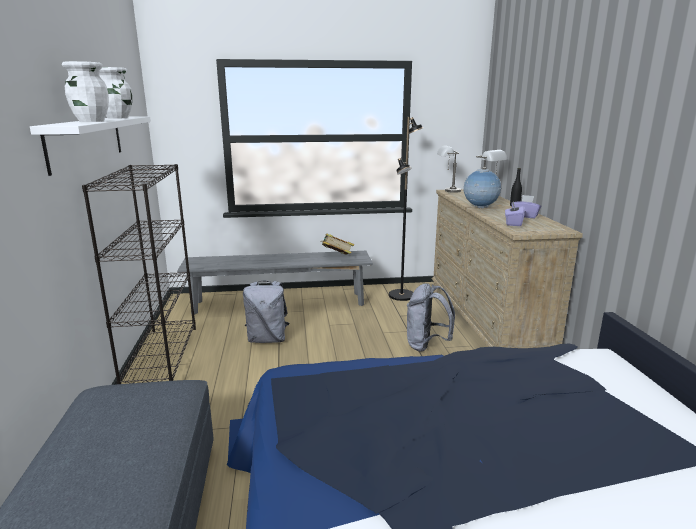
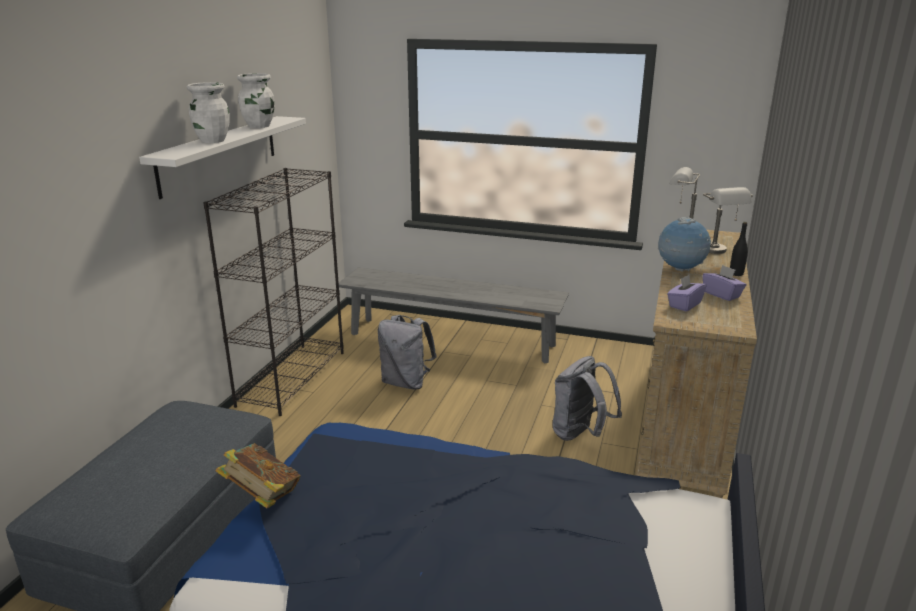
camera: 25 degrees right, 5 degrees up
book [320,233,354,255] -> book moved to [215,443,301,508]
black floor lamp [389,117,423,301] -> none

